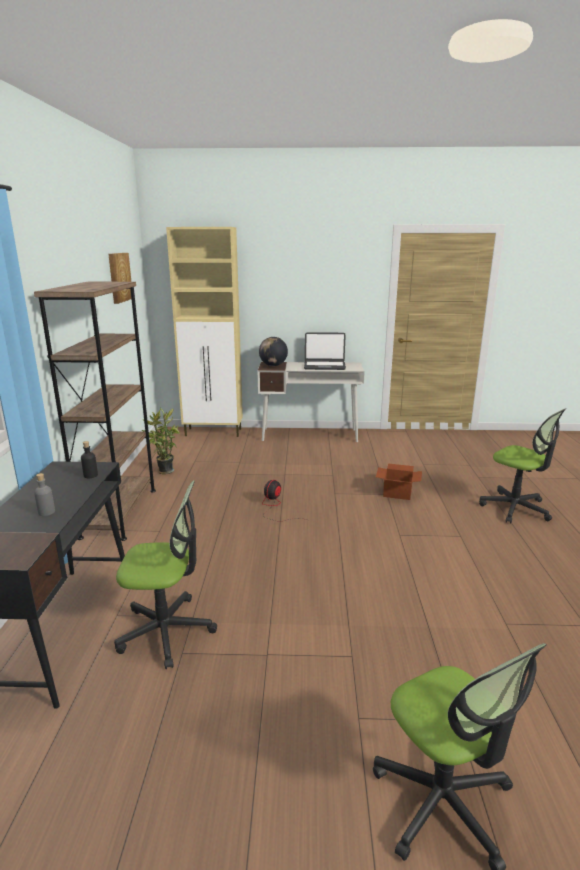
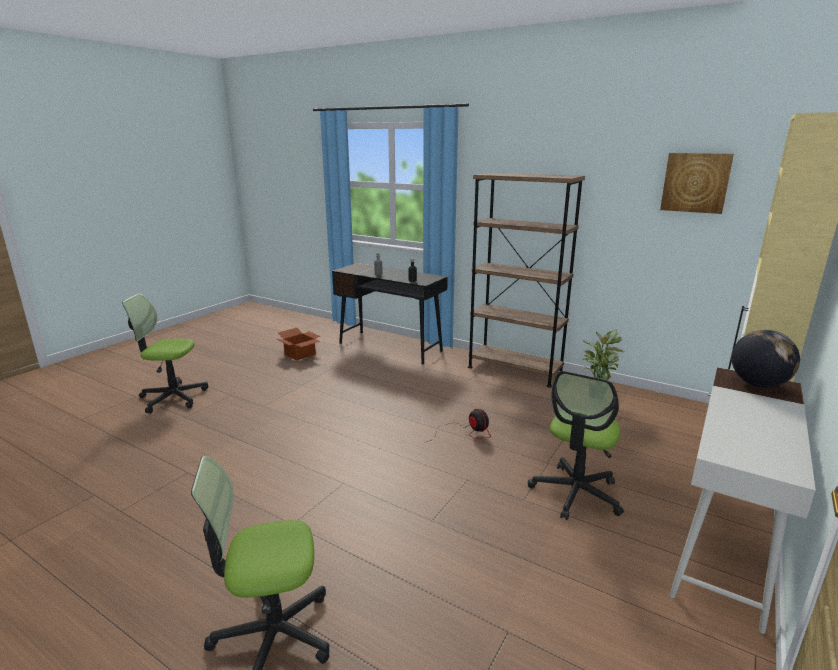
camera: 120 degrees right, 0 degrees up
office chair [114,480,217,669] -> office chair moved to [528,371,624,520]
laptop [304,332,346,370] -> none
cardboard box [376,463,422,500] -> cardboard box moved to [277,328,321,361]

